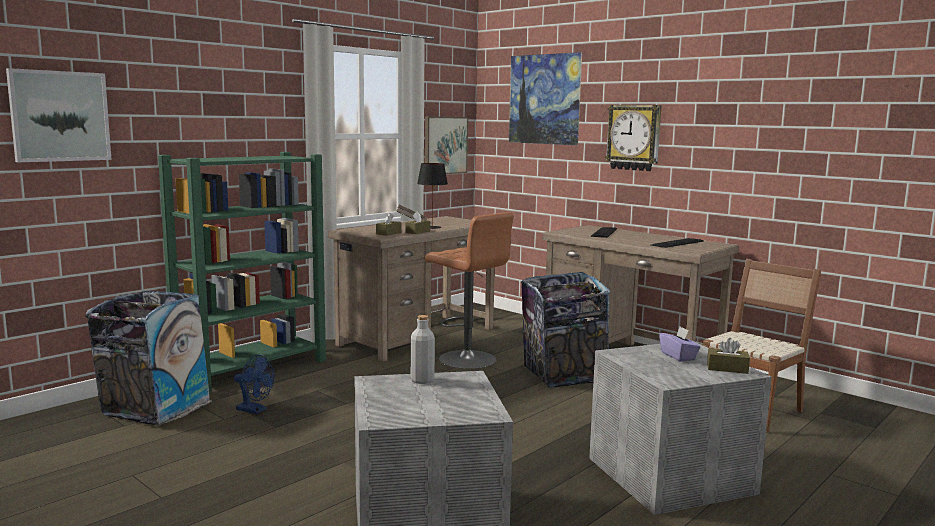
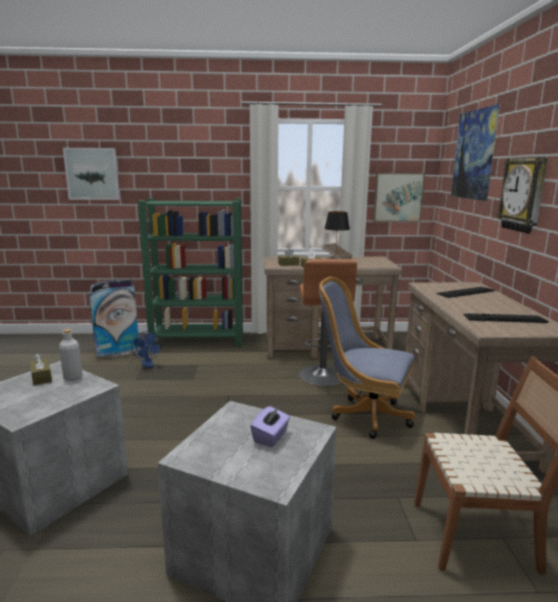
camera: 45 degrees right, 5 degrees up
trash can [521,272,610,388] -> blue office chair [319,277,415,439]
brown tissue box [707,338,750,374] -> brown tissue box moved to [30,353,52,385]

